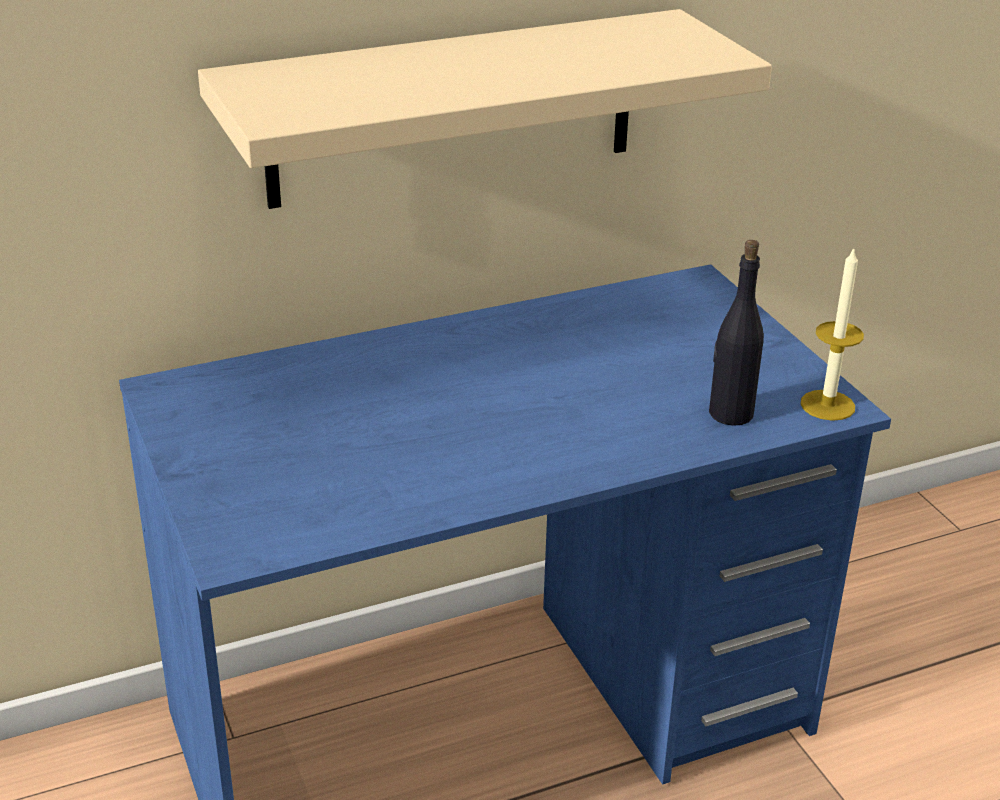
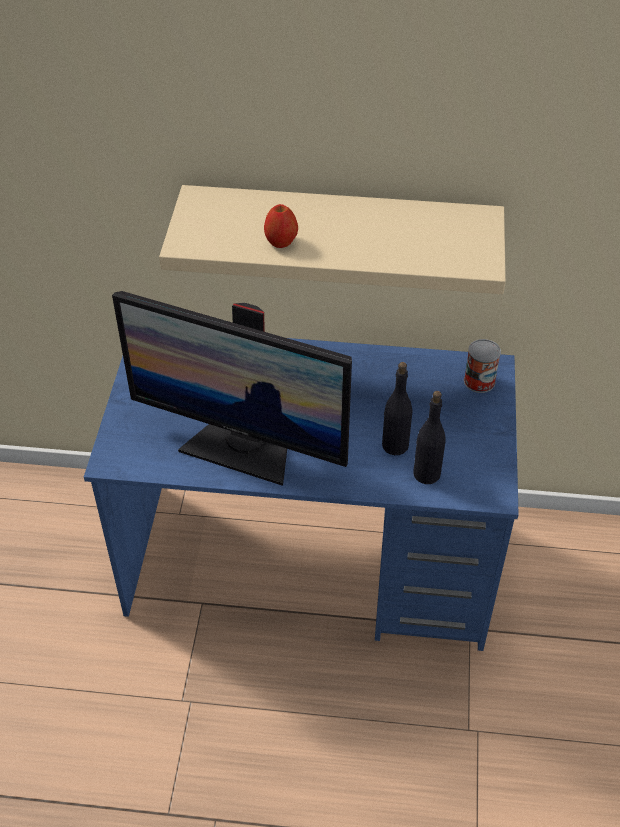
camera: 30 degrees right, 15 degrees up
candle [800,248,864,421] -> none
none -> monitor [112,291,352,486]
none -> apple [264,204,298,248]
none -> black bottle [382,362,412,455]
none -> can [464,339,501,393]

